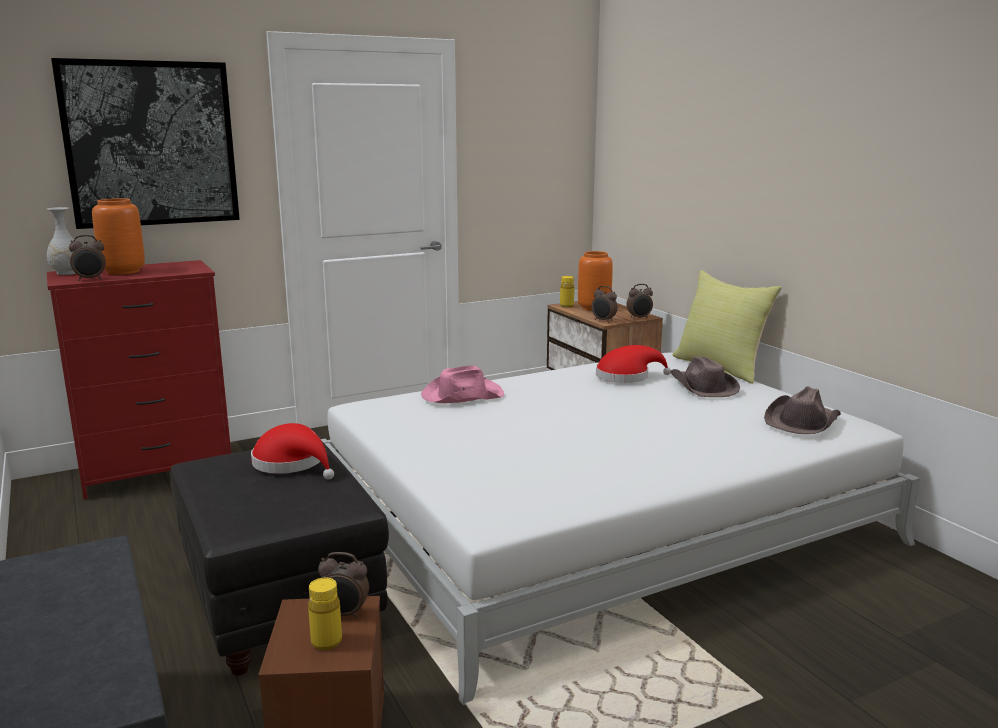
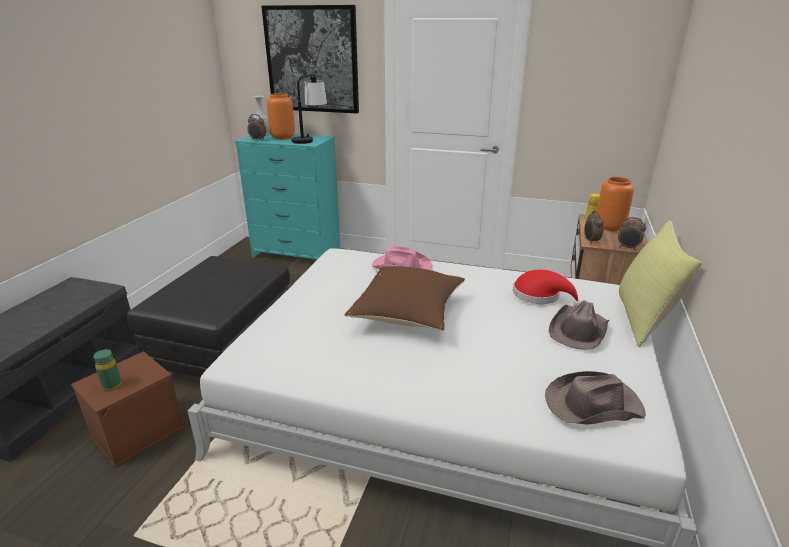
camera: 45 degrees right, 10 degrees up
red dresser [47,260,231,500] -> turquoise dresser [235,132,340,260]
red hat [251,423,334,480] -> none
yellow bottle [308,578,342,650] -> green bottle [93,349,122,390]
alarm clock [318,552,369,619] -> none
none -> table lamp [291,74,327,144]
none -> brown pillow [345,266,465,331]

